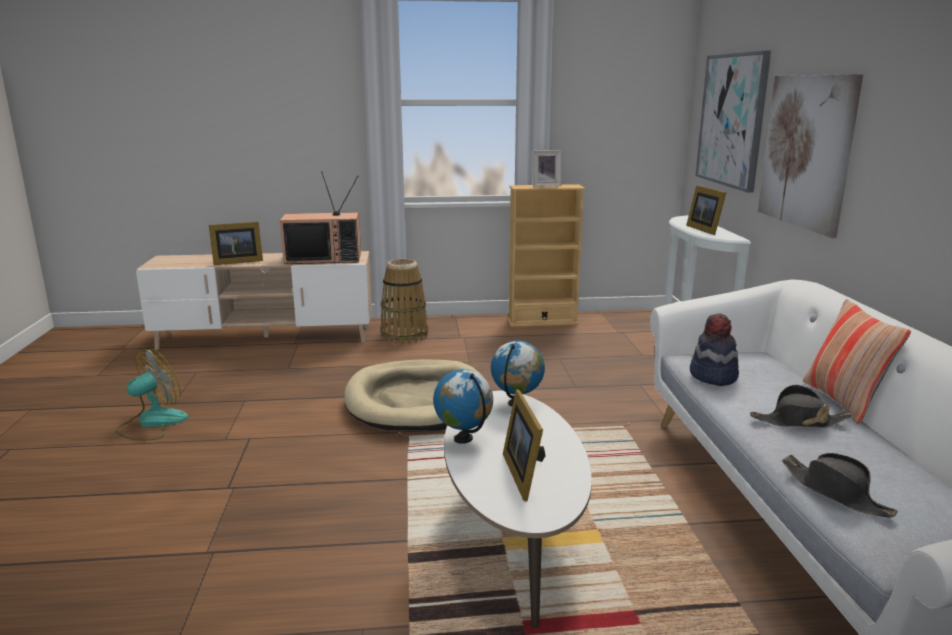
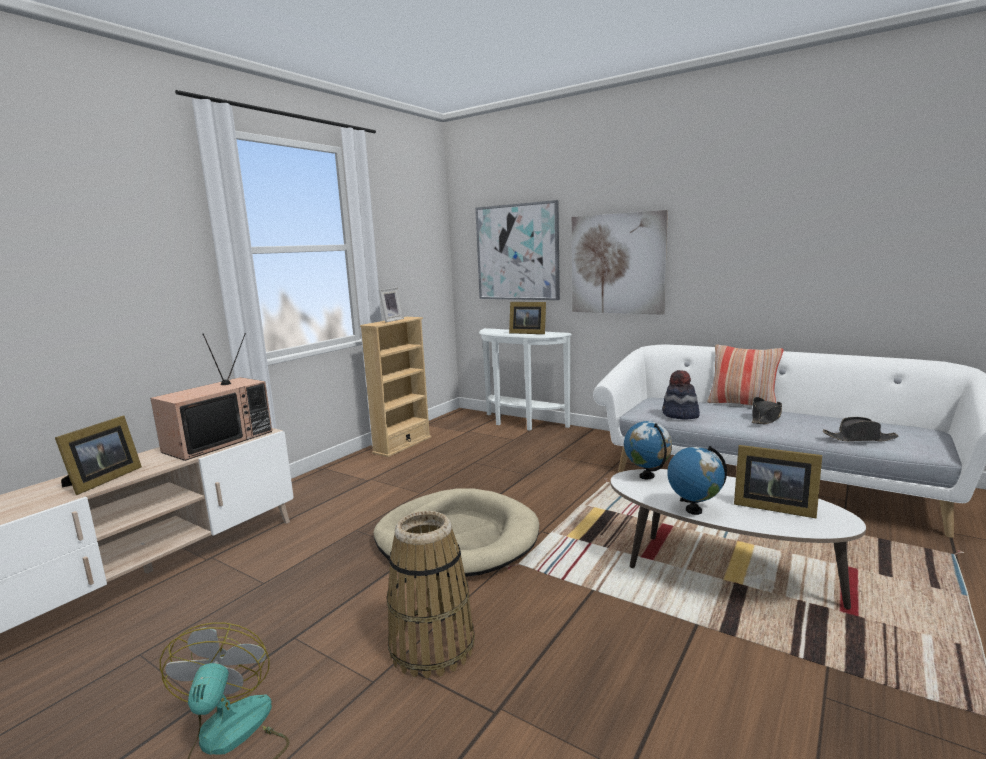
camera: 50 degrees left, 5 degrees down
basket [380,259,428,344] -> basket moved to [387,511,475,679]

